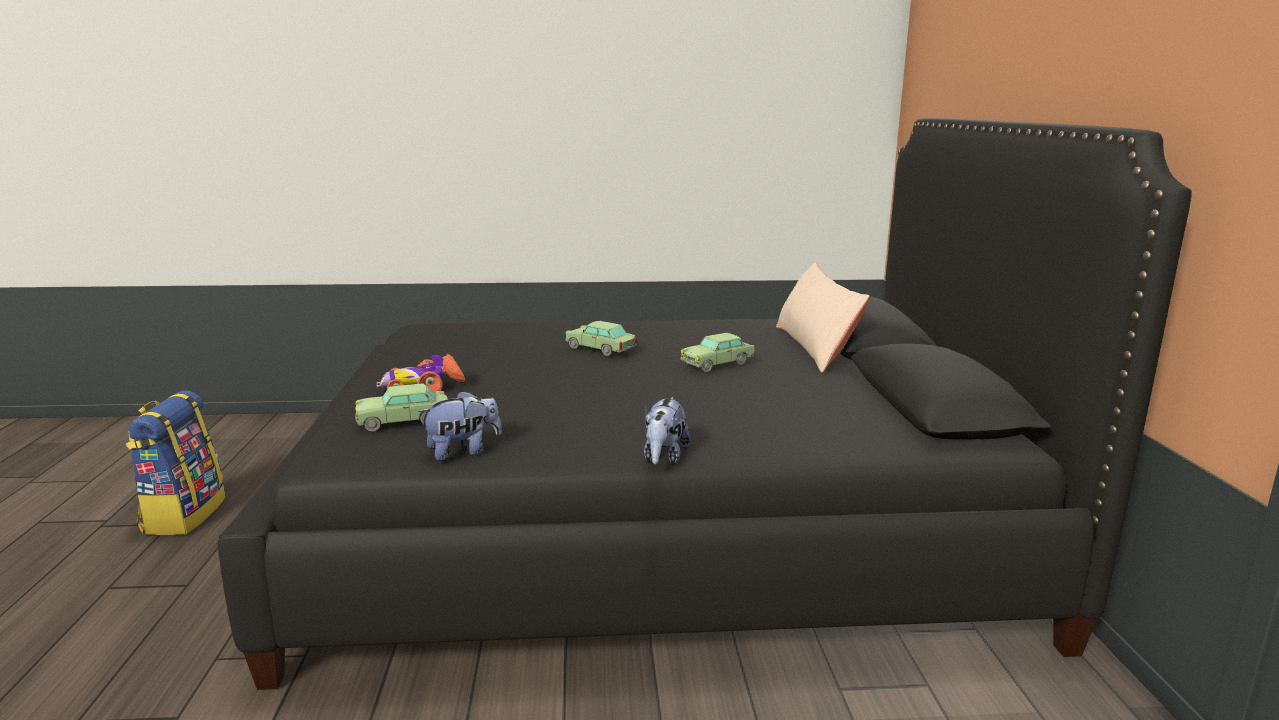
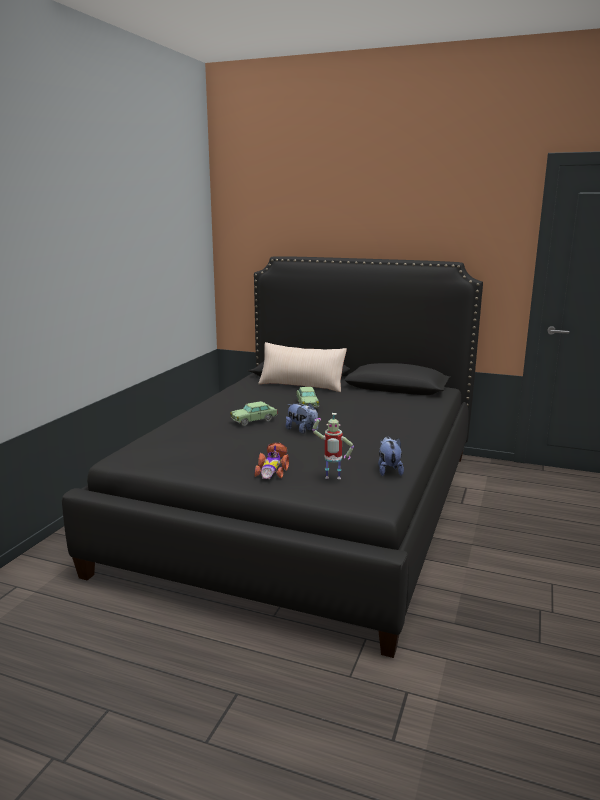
camera: 65 degrees left, 0 degrees up
backpack [126,391,226,535] -> none
toy car [355,383,447,432] -> toy robot [312,413,354,479]
plush toy [644,397,690,465] -> plush toy moved to [286,403,318,434]

